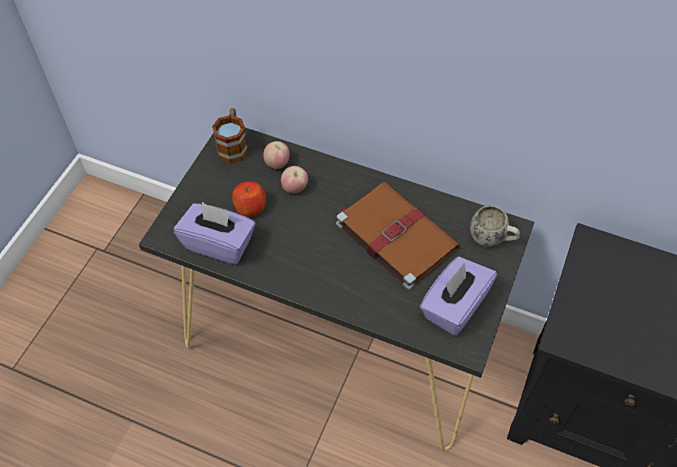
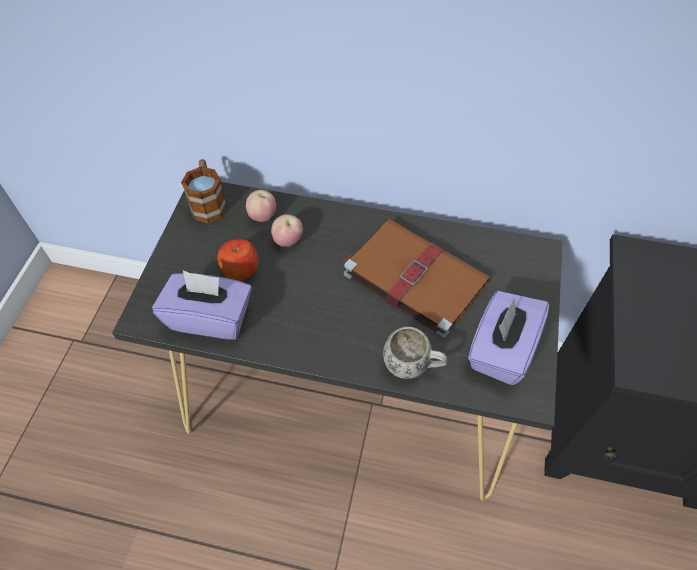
camera: 10 degrees left, 0 degrees up
white mug [470,205,520,247] -> white mug moved to [383,327,447,379]

